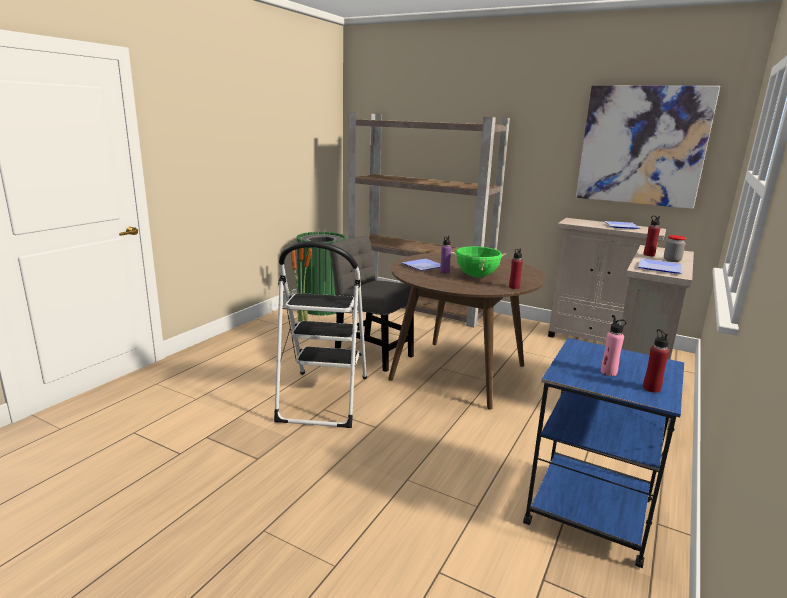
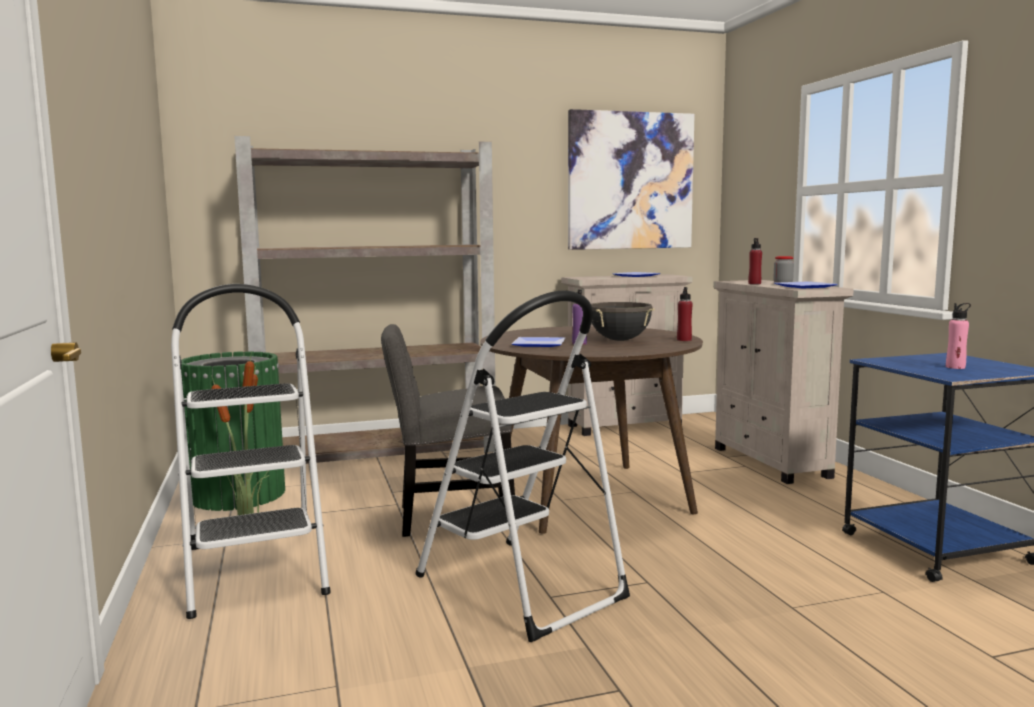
camera: 45 degrees left, 10 degrees down
green cooking pot [451,246,507,277] -> black cooking pot [591,302,655,341]
red bottle [643,329,669,393] -> none
none -> step ladder [171,284,331,619]

